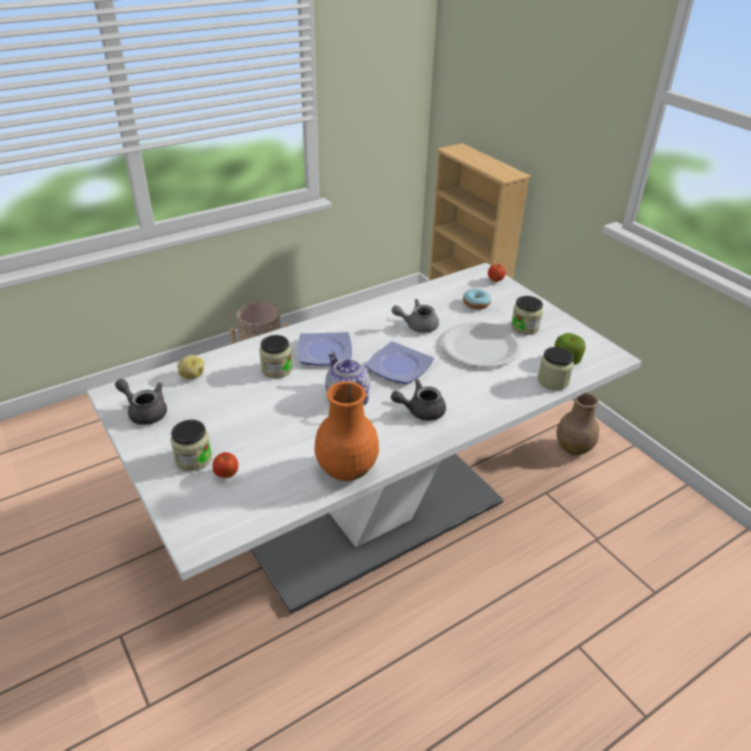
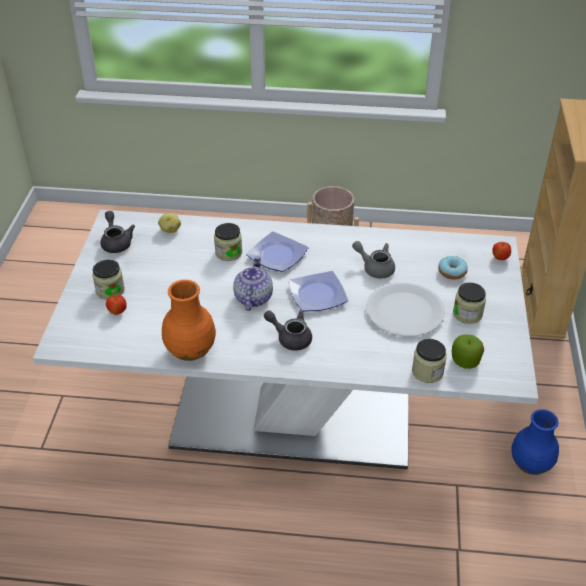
camera: 40 degrees right, 5 degrees up
brown vase [556,392,599,455] -> blue vase [511,409,559,475]

